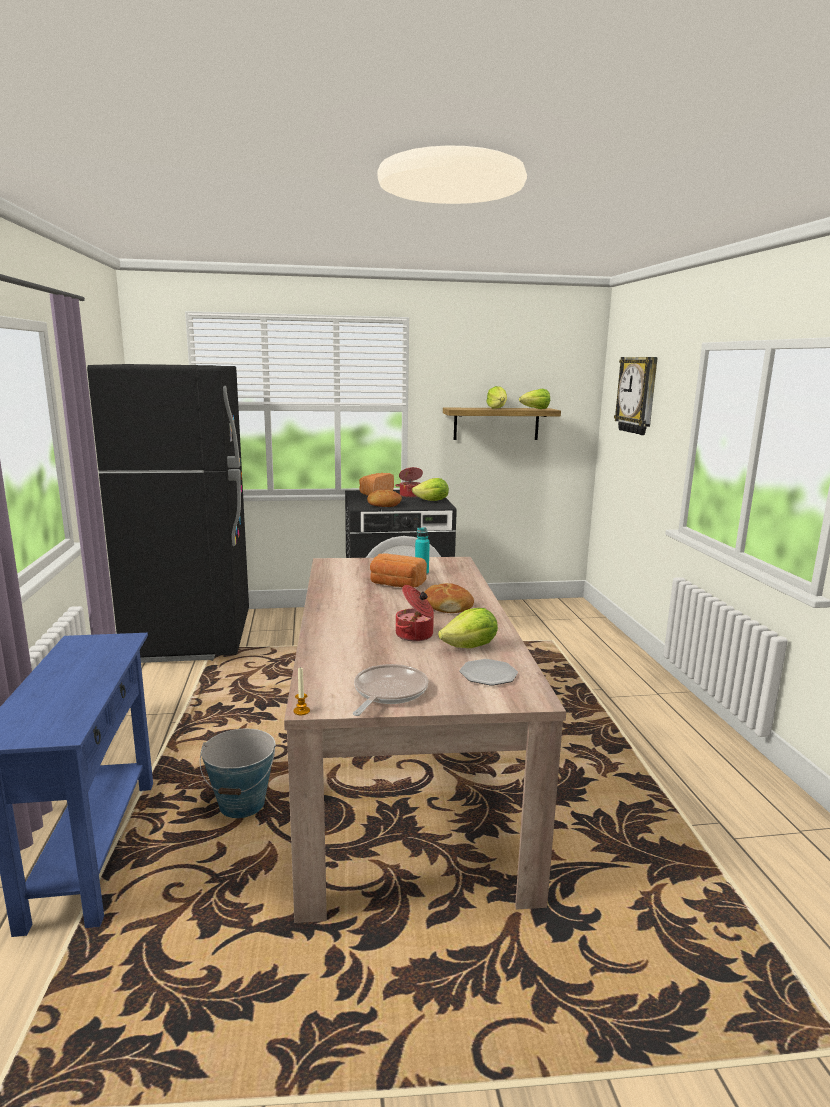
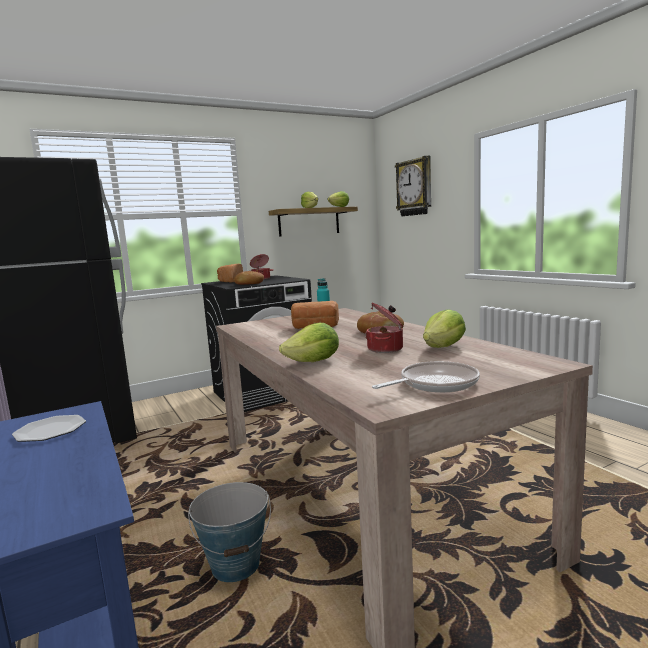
camera: 20 degrees left, 5 degrees down
candle [293,667,310,715] -> none
frying pan [353,664,428,716] -> frying pan turned 60 degrees clockwise [372,361,480,392]
lettuce [412,478,449,501] -> lettuce moved to [279,323,339,362]
plate [459,659,518,686] -> plate moved to [12,415,86,442]

